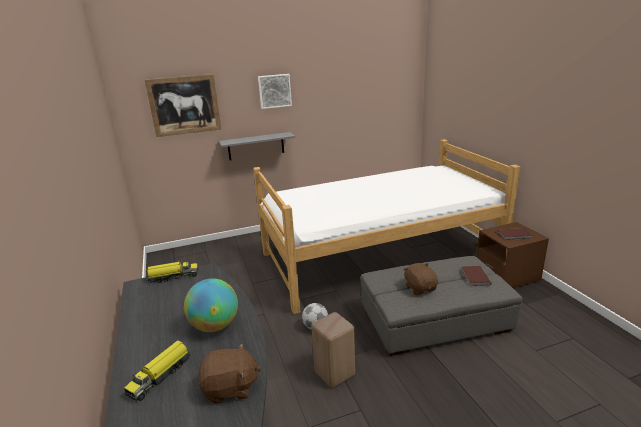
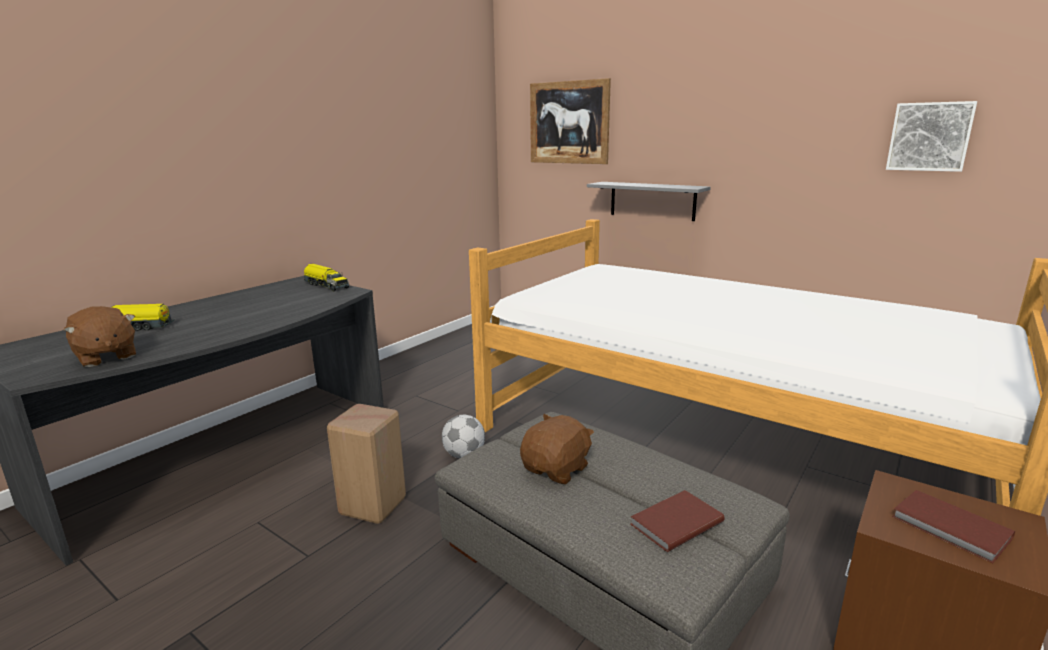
camera: 55 degrees right, 5 degrees down
globe [184,278,238,332] -> none
picture [258,74,292,109] -> picture moved to [886,101,977,172]

